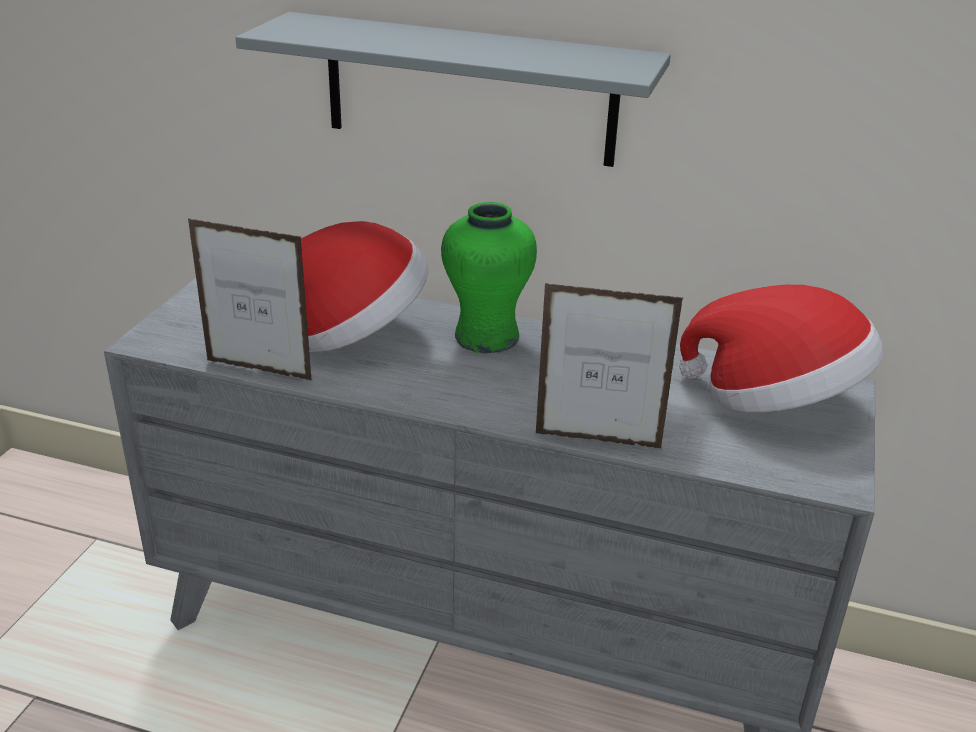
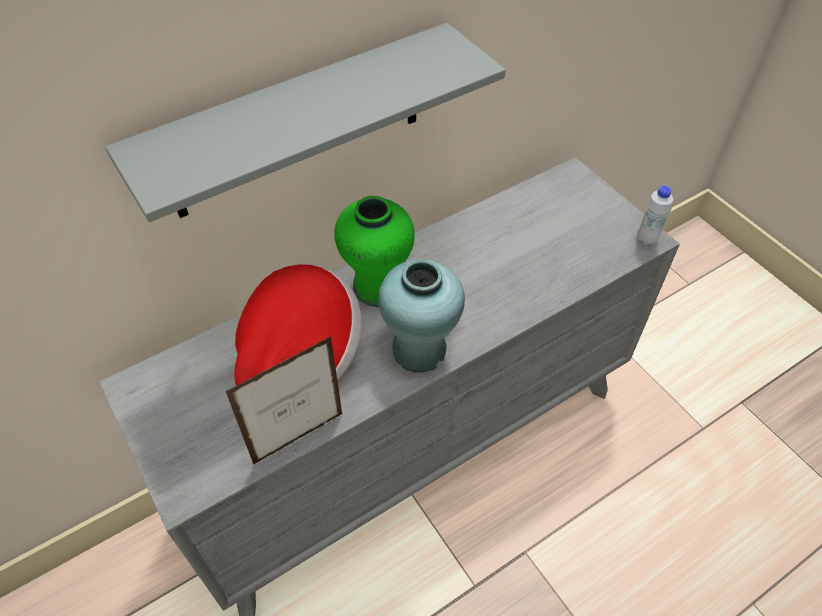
camera: 50 degrees left, 20 degrees up
picture frame [536,283,683,449] -> none
hat [679,285,883,413] -> none
none -> turquoise vase [378,259,465,373]
none -> white bottle [637,186,673,246]

